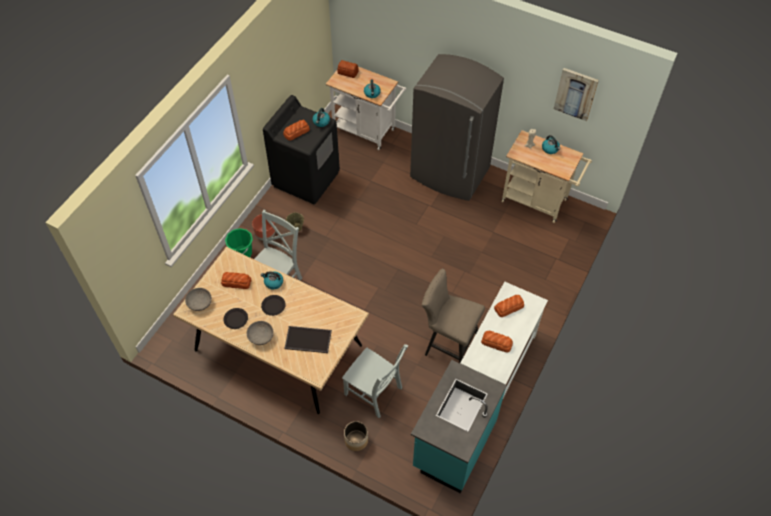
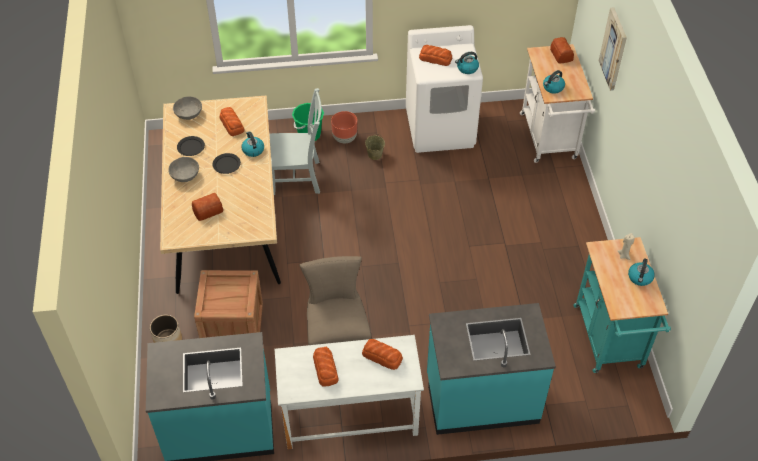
camera: 55 degrees right, 5 degrees down
black washing machine [263,95,340,204] -> white washing machine [406,25,483,153]
tray [284,326,332,353] -> bread [192,193,223,221]
grey chair [342,344,408,418] -> crate [194,270,263,338]
grey fridge [410,54,504,201] -> none
beige cart [502,130,592,223] -> turquoise cart [573,237,671,373]
picture [554,68,599,121] -> picture moved to [599,8,627,91]
none -> turquoise counter [427,303,556,435]

